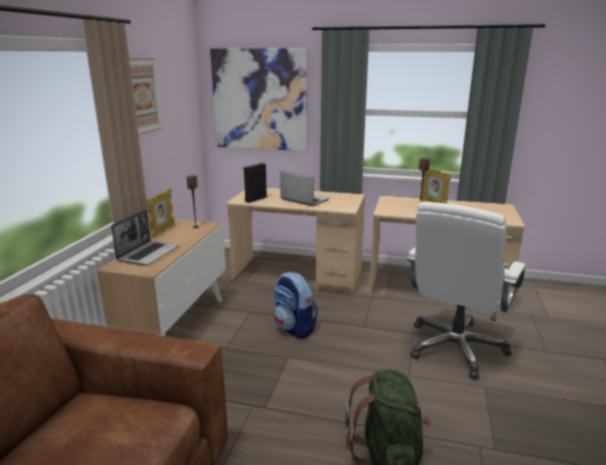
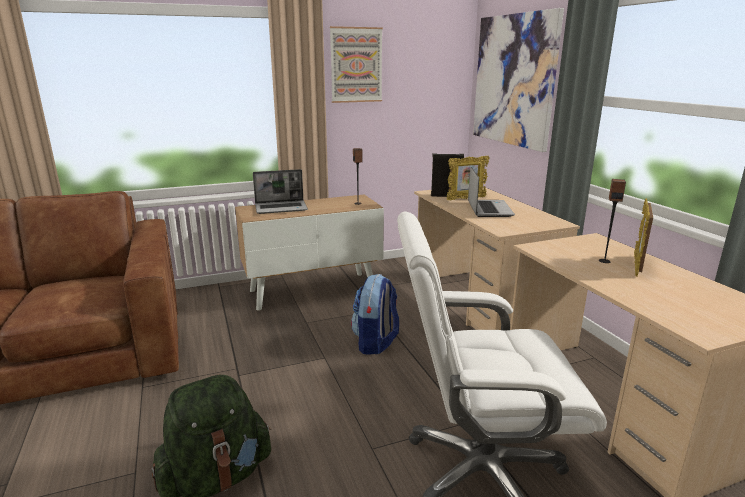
camera: 55 degrees right, 0 degrees up
picture frame [147,189,175,238] -> picture frame moved to [446,156,490,200]

